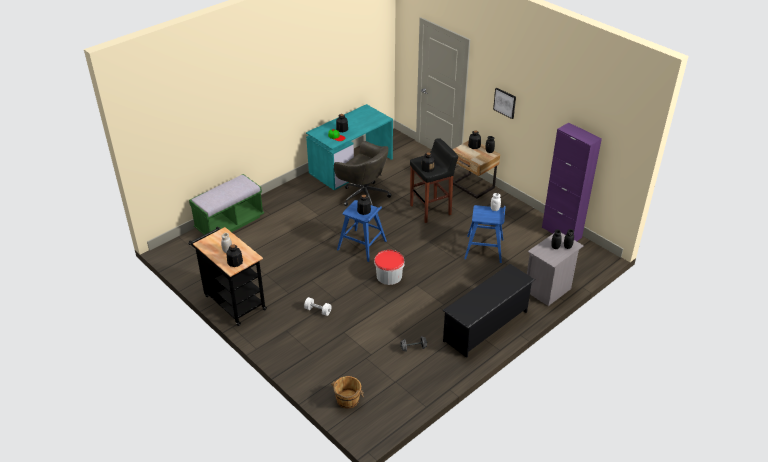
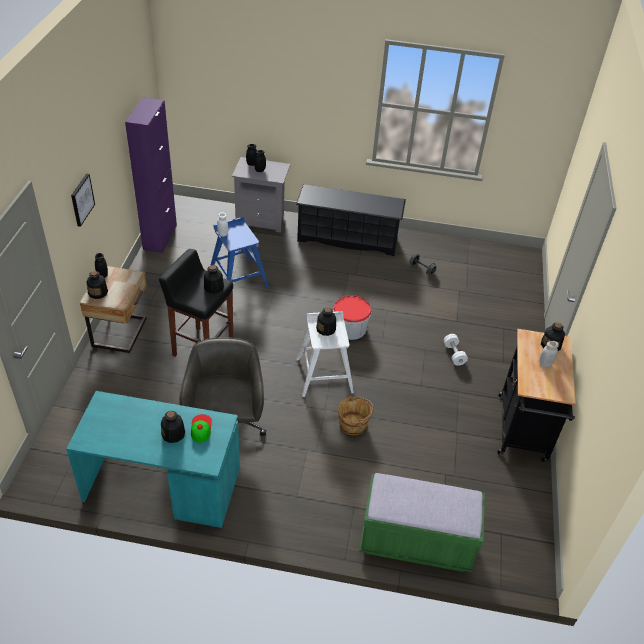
camera: 130 degrees left, 5 degrees up
brown bucket [331,376,364,408] -> brown bucket moved to [338,396,374,435]
blue stool [337,200,387,262] -> white stool [296,311,354,397]

